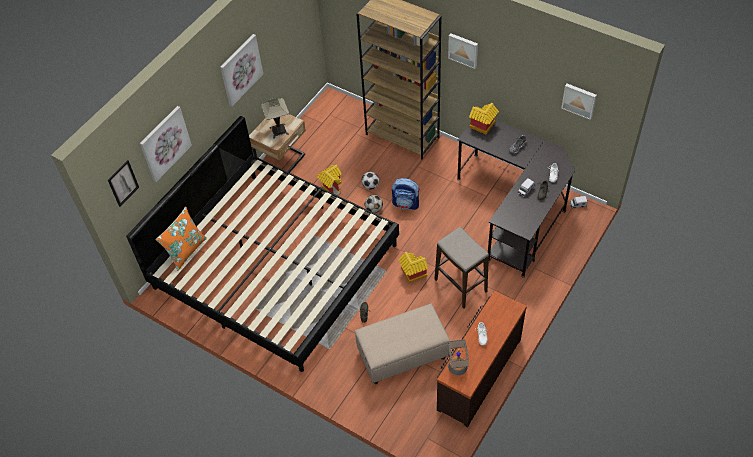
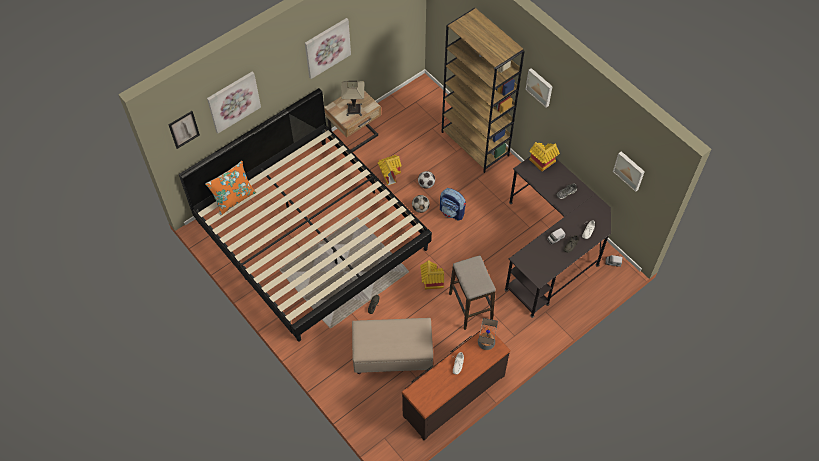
camera: 15 degrees right, 5 degrees up
table lamp [448,340,469,376] -> table lamp moved to [478,318,498,350]

